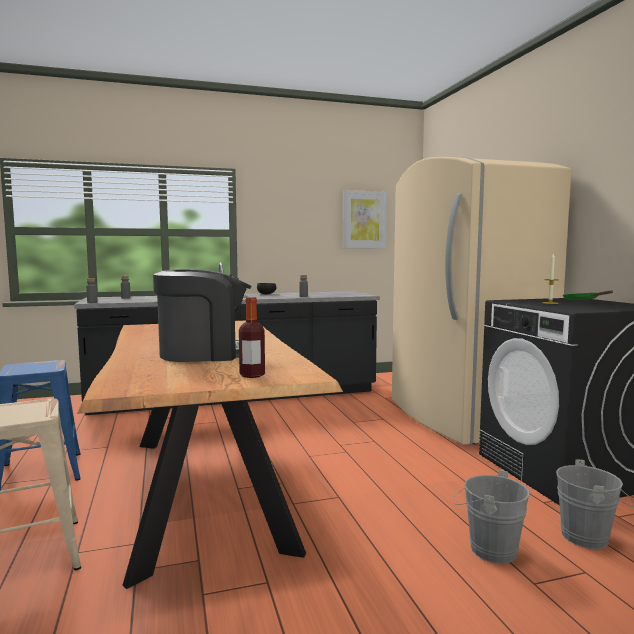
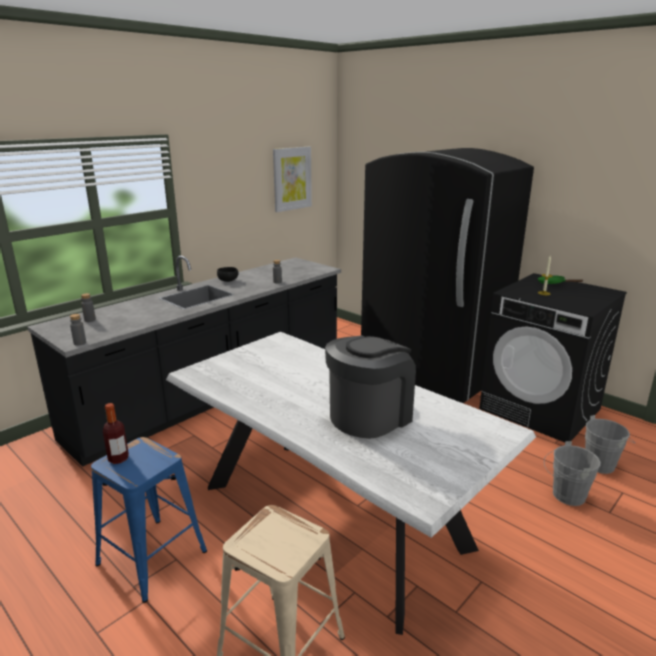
camera: 30 degrees left, 15 degrees up
brown dining table [77,320,343,589] -> white dining table [166,332,536,635]
bottle [239,297,265,378] -> bottle moved to [103,403,129,464]
beige fridge [392,157,571,445] -> black fridge [361,148,534,403]

